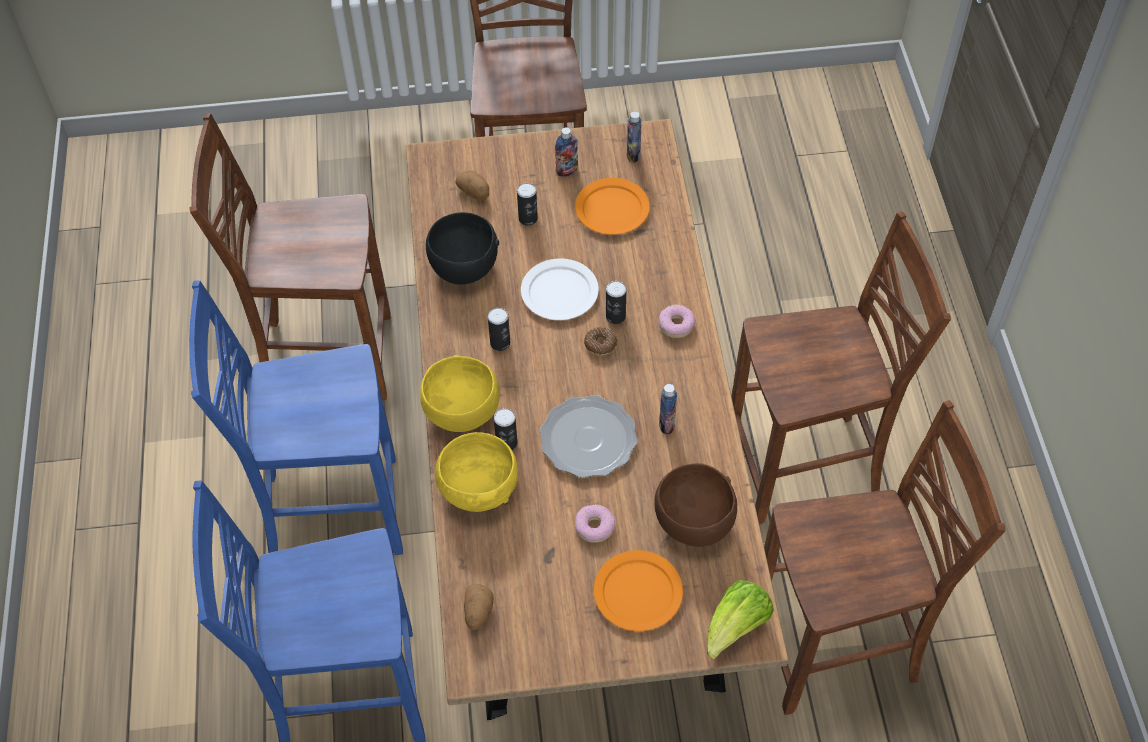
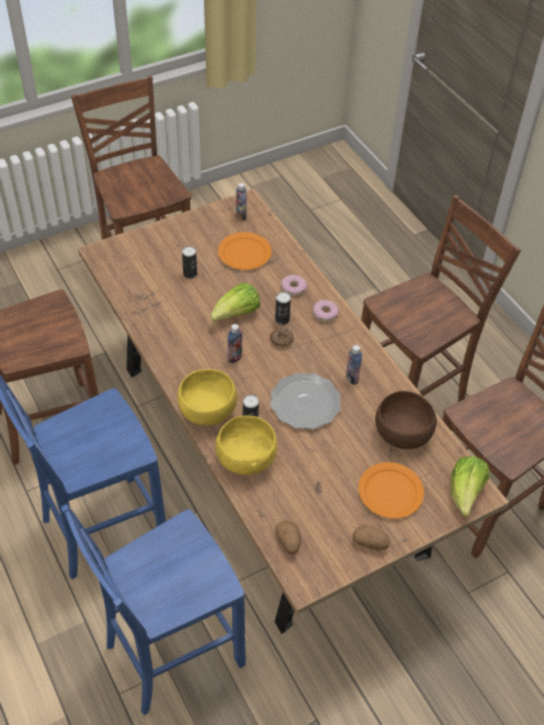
camera: 25 degrees left, 5 degrees down
black bowl [426,212,499,285] -> none
potato [455,171,489,201] -> potato moved to [352,524,390,550]
can [488,308,510,351] -> none
white plate [521,258,599,320] -> lettuce [210,283,260,322]
bottle [555,127,578,177] -> bottle moved to [228,324,242,363]
donut [575,505,615,543] -> donut moved to [281,275,307,296]

